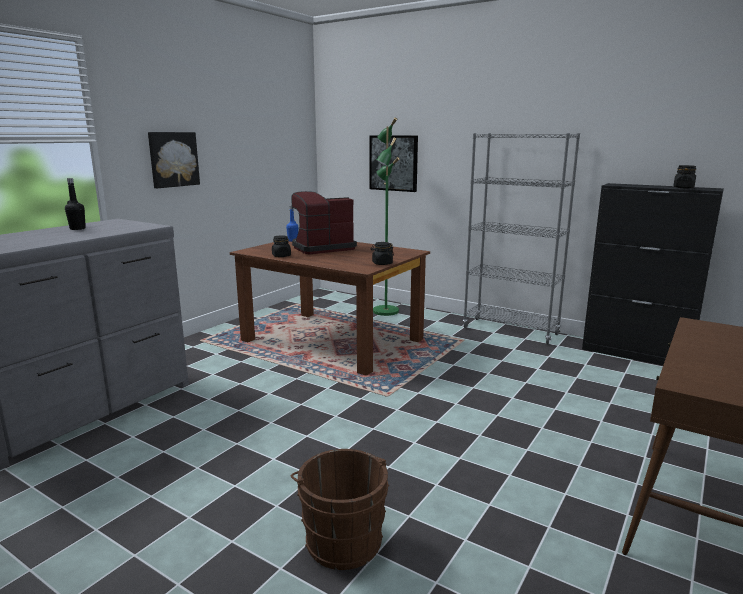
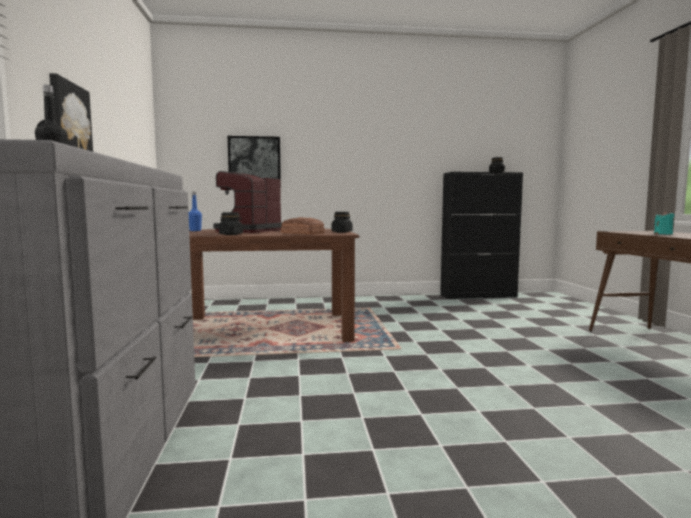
camera: 40 degrees left, 10 degrees down
brown bucket [291,449,389,570] -> none
green floor lamp [373,117,400,316] -> none
grey bookcase [463,133,580,345] -> none
none -> bread [281,217,325,235]
none -> turquoise candle [654,211,674,235]

